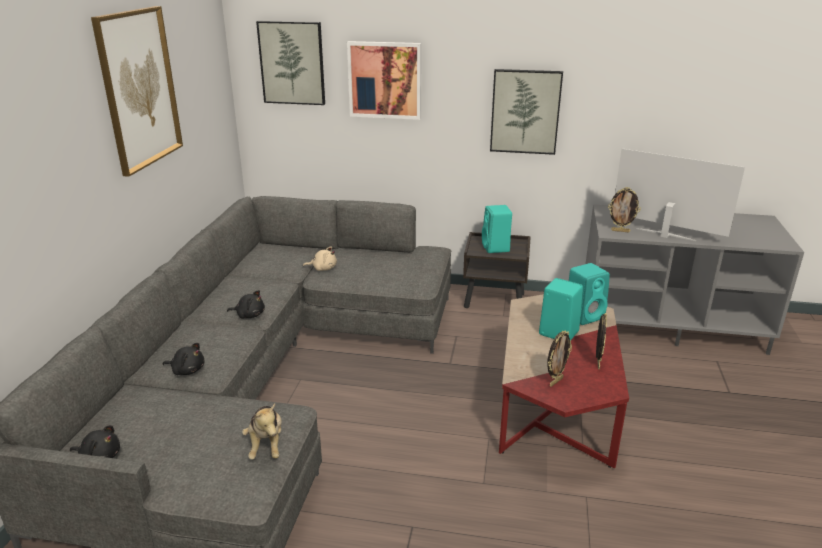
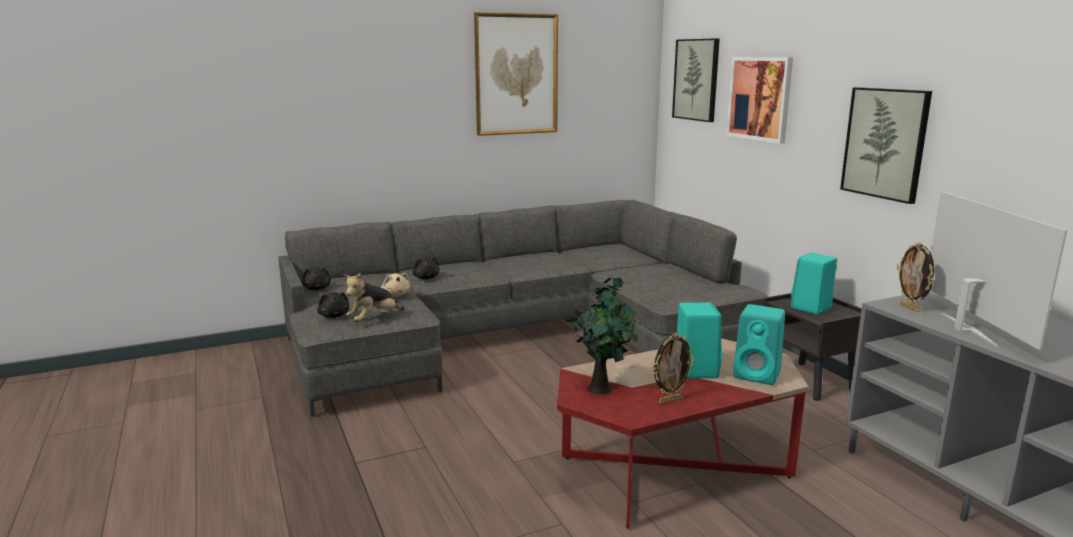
camera: 55 degrees right, 10 degrees down
black plush toy [227,290,265,319] -> black plush toy moved to [317,292,350,318]
beige plush toy [303,246,337,271] -> beige plush toy moved to [381,273,410,297]
picture frame [547,330,572,387] -> potted plant [566,278,638,395]

